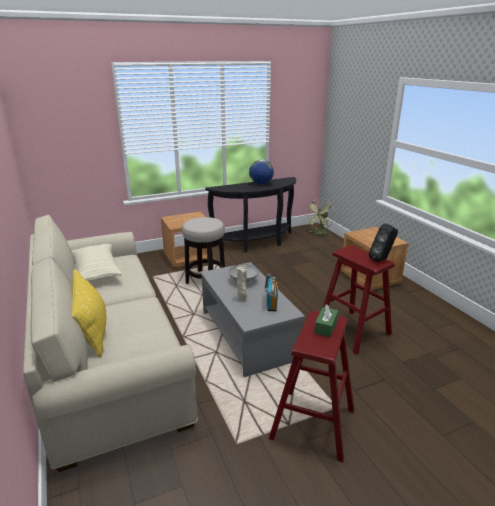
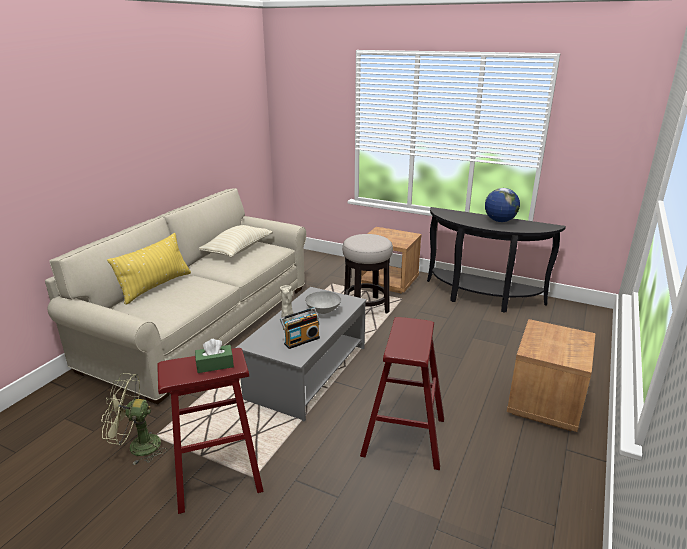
camera: 50 degrees right, 0 degrees up
green fan [307,199,335,236] -> green fan moved to [102,373,168,465]
black speaker [369,223,398,262] -> none

